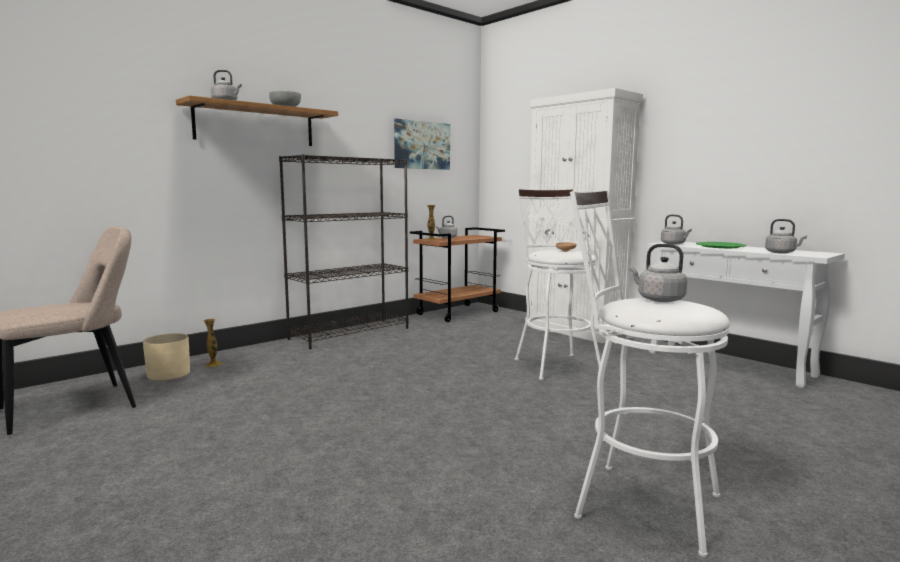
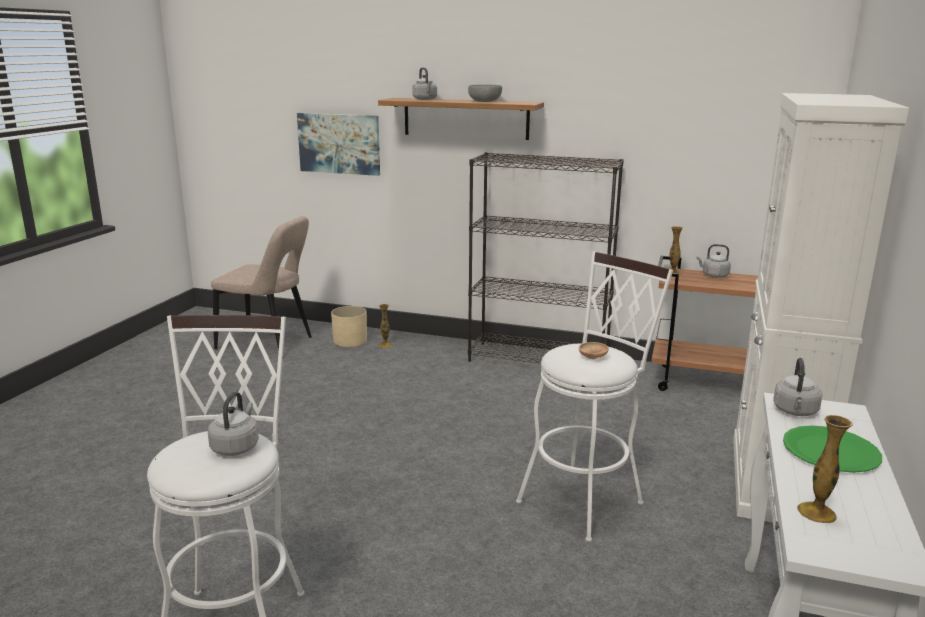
camera: 60 degrees right, 10 degrees up
picture [394,119,450,170] -> picture moved to [297,113,380,176]
grey kettle [765,219,807,254] -> vase [797,415,853,523]

